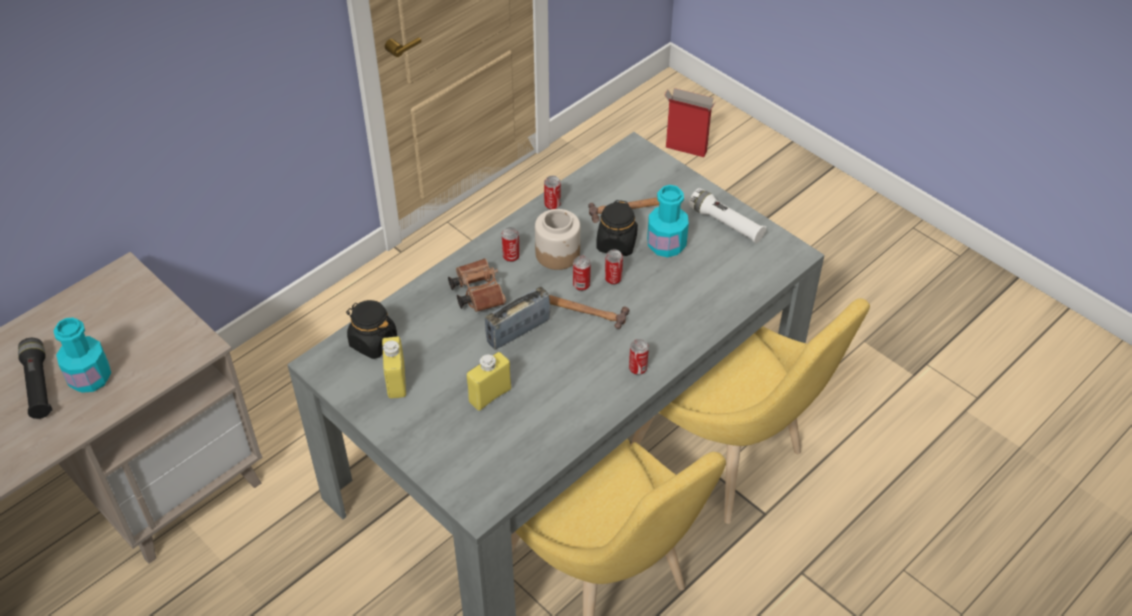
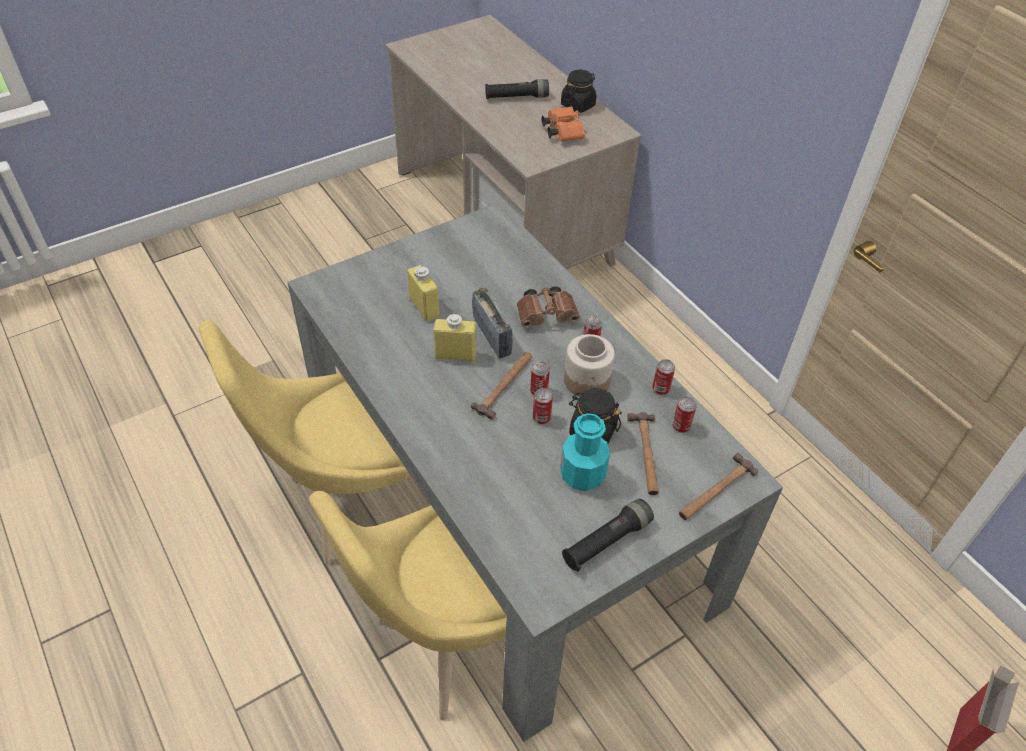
camera: 100 degrees right, 0 degrees up
turquoise bottle [53,318,111,393] -> none
black jar [346,300,397,359] -> black jar moved to [561,70,596,113]
yellow bottle [382,337,406,399] -> yellow bottle moved to [433,313,476,362]
can [629,339,649,375] -> can moved to [672,397,697,433]
white flashlight [689,188,766,243] -> black flashlight [562,499,654,572]
none -> orange binoculars [542,106,585,141]
none -> hammer [679,453,758,520]

